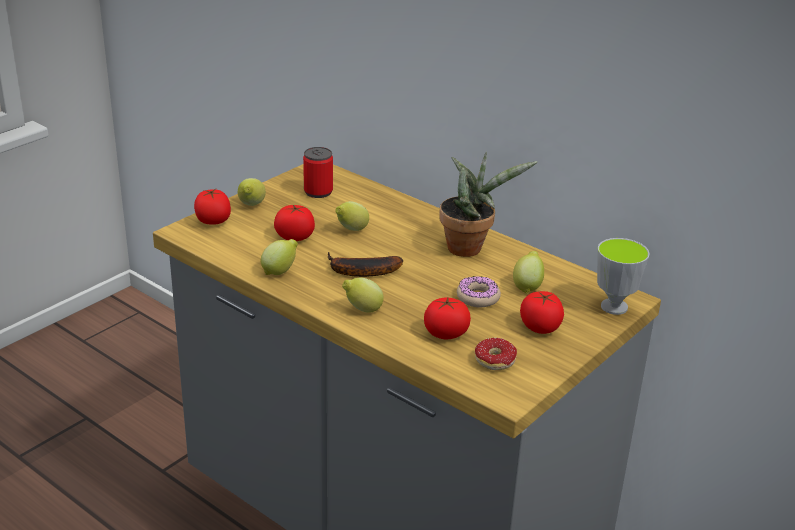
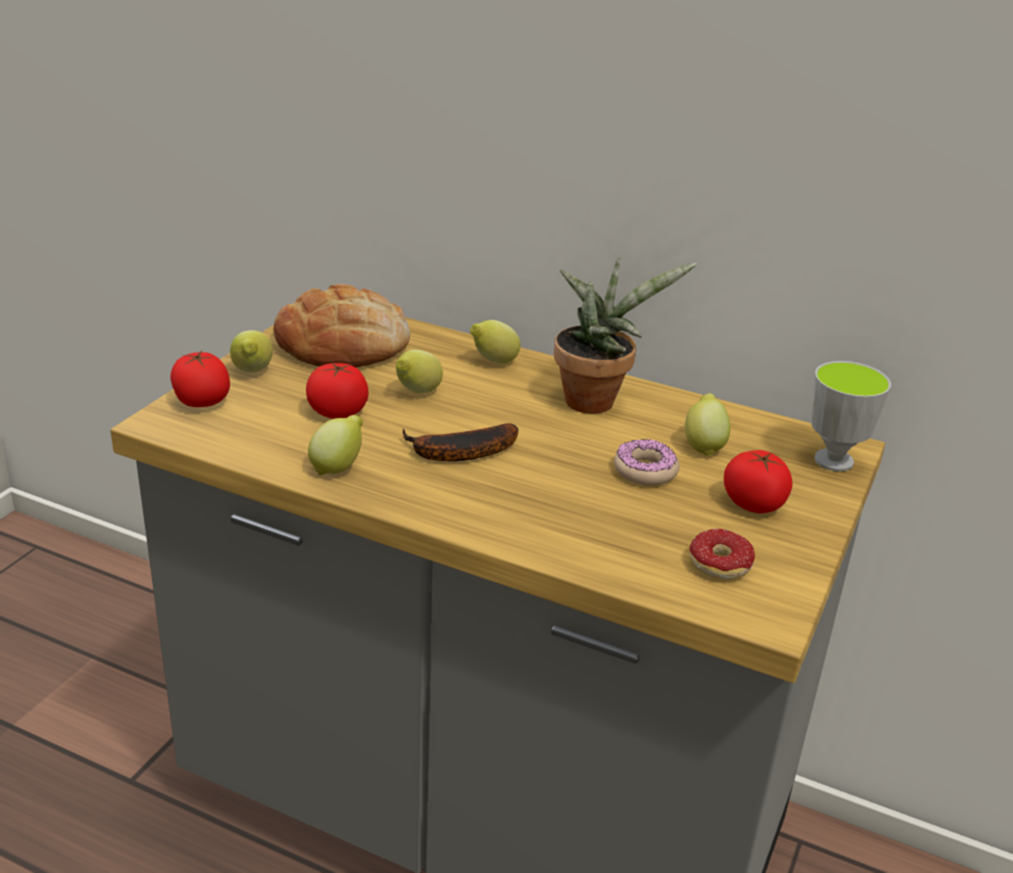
camera: 15 degrees left, 0 degrees up
can [303,147,333,198] -> bread [273,284,410,368]
lemon [342,278,384,313] -> lemon moved to [470,320,520,363]
tomato [424,298,471,339] -> none

